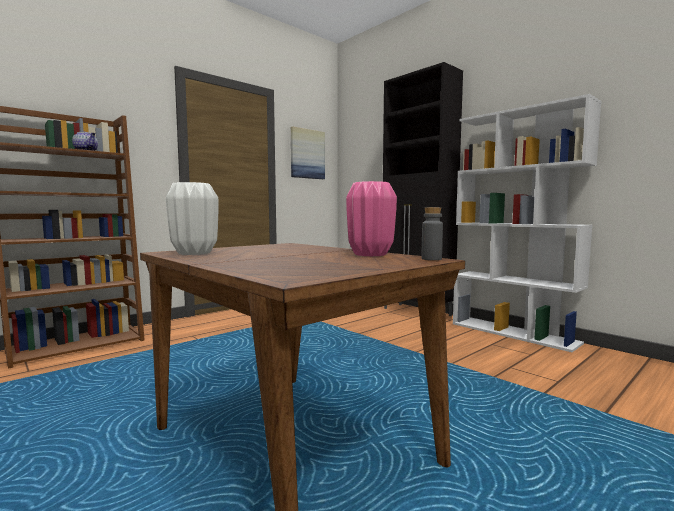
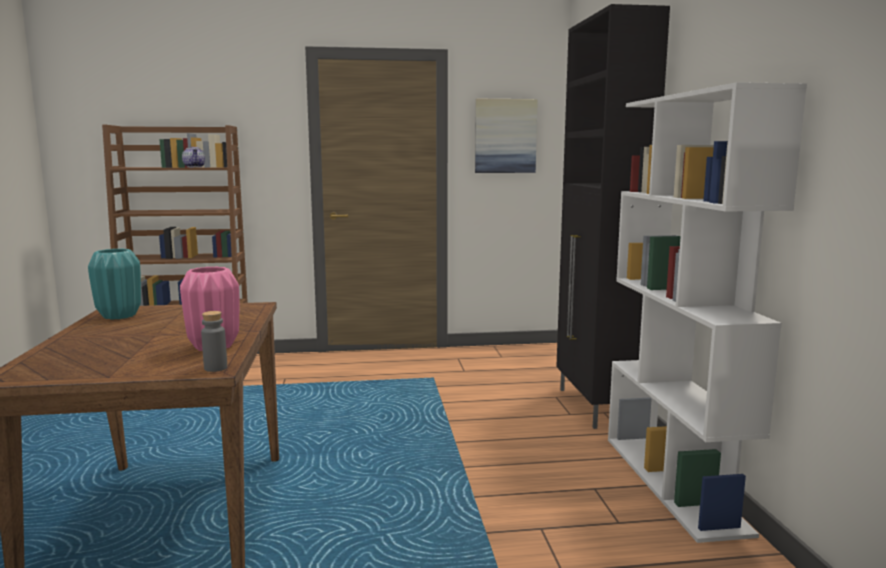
camera: 35 degrees right, 5 degrees up
white vase [166,182,219,255] -> turquoise vase [88,249,141,320]

